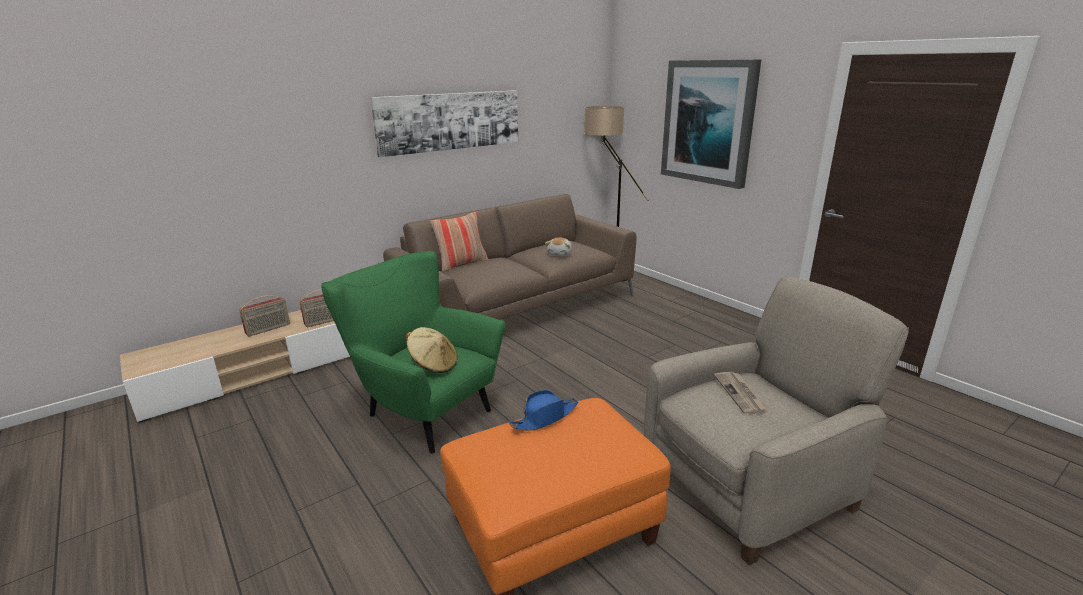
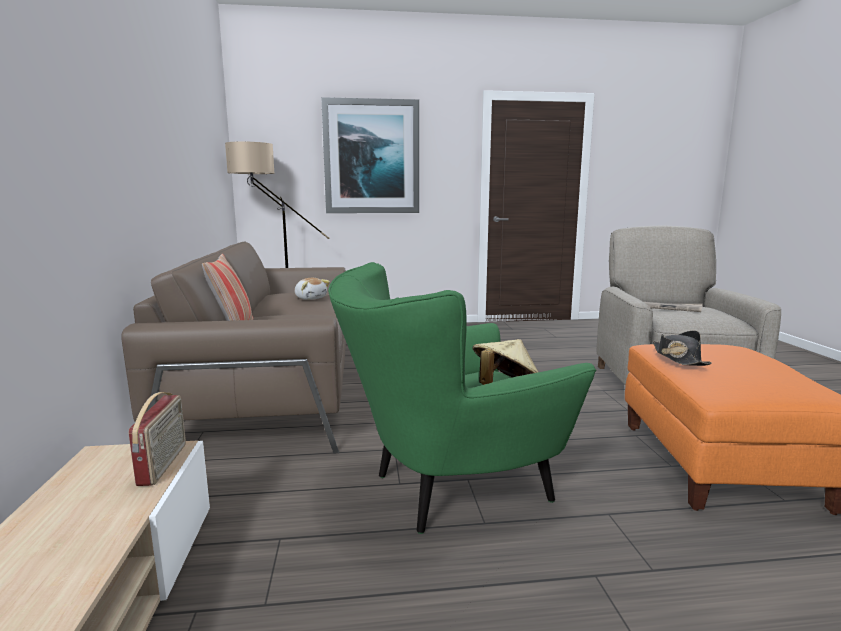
camera: 60 degrees left, 10 degrees down
radio [239,295,290,336] -> none
picture [370,90,518,157] -> none
blue hat [509,390,578,431] -> black hat [653,330,712,366]

